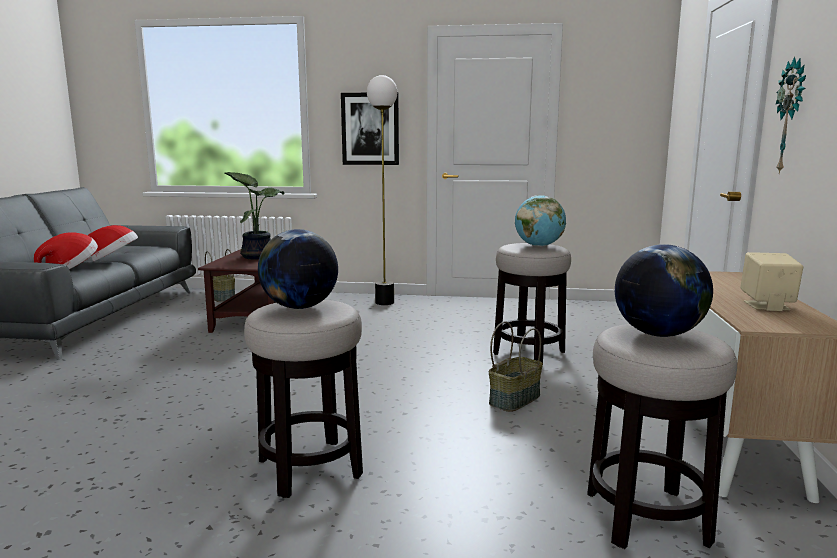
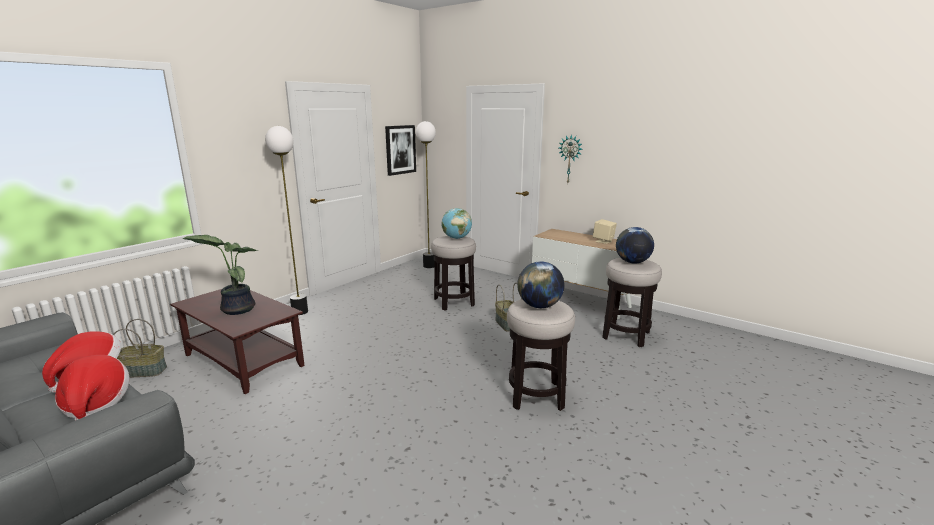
camera: 60 degrees left, 5 degrees up
picture [341,92,399,165] -> picture moved to [385,125,416,176]
none -> floor lamp [416,121,436,268]

